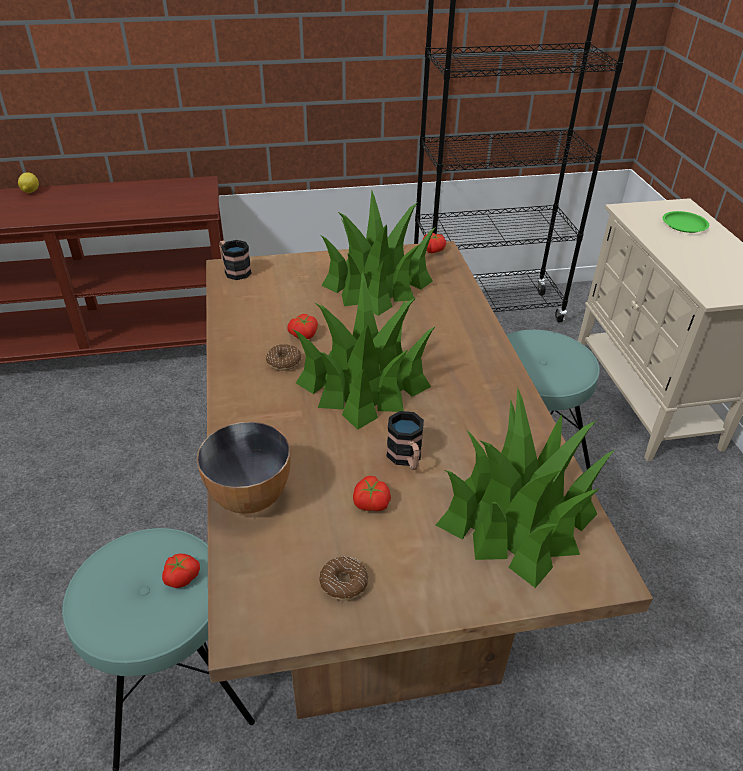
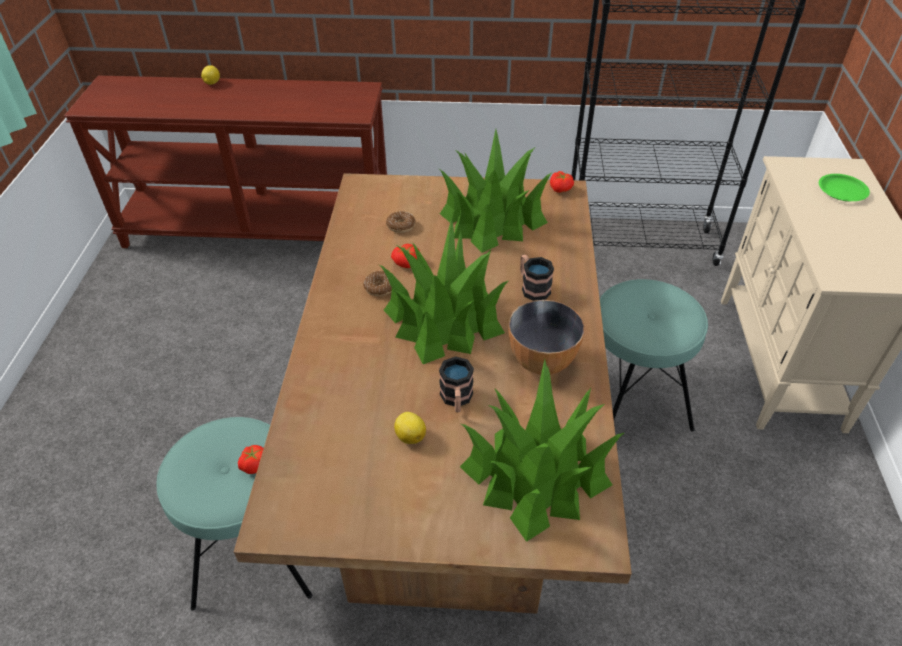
camera: 15 degrees right, 5 degrees up
bowl [197,421,290,514] -> bowl moved to [508,300,585,374]
mug [219,240,252,280] -> mug moved to [520,254,554,301]
donut [320,556,368,601] -> donut moved to [386,211,416,233]
tomato [353,476,391,511] -> lemon [394,412,426,444]

